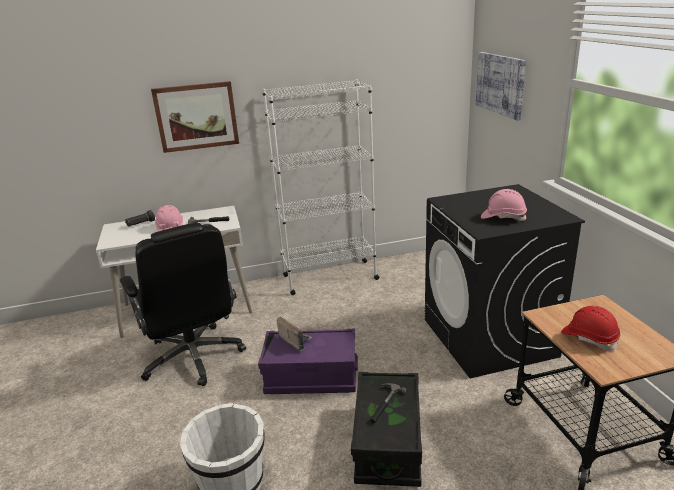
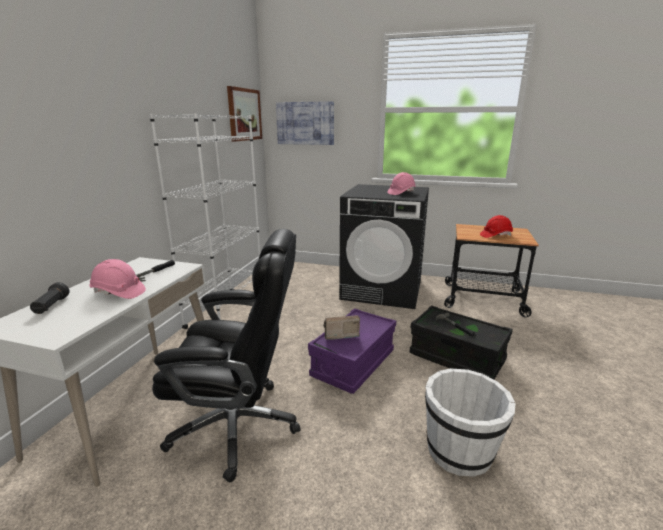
camera: 60 degrees left, 5 degrees down
picture [151,81,239,153] -> picture moved to [227,86,262,142]

